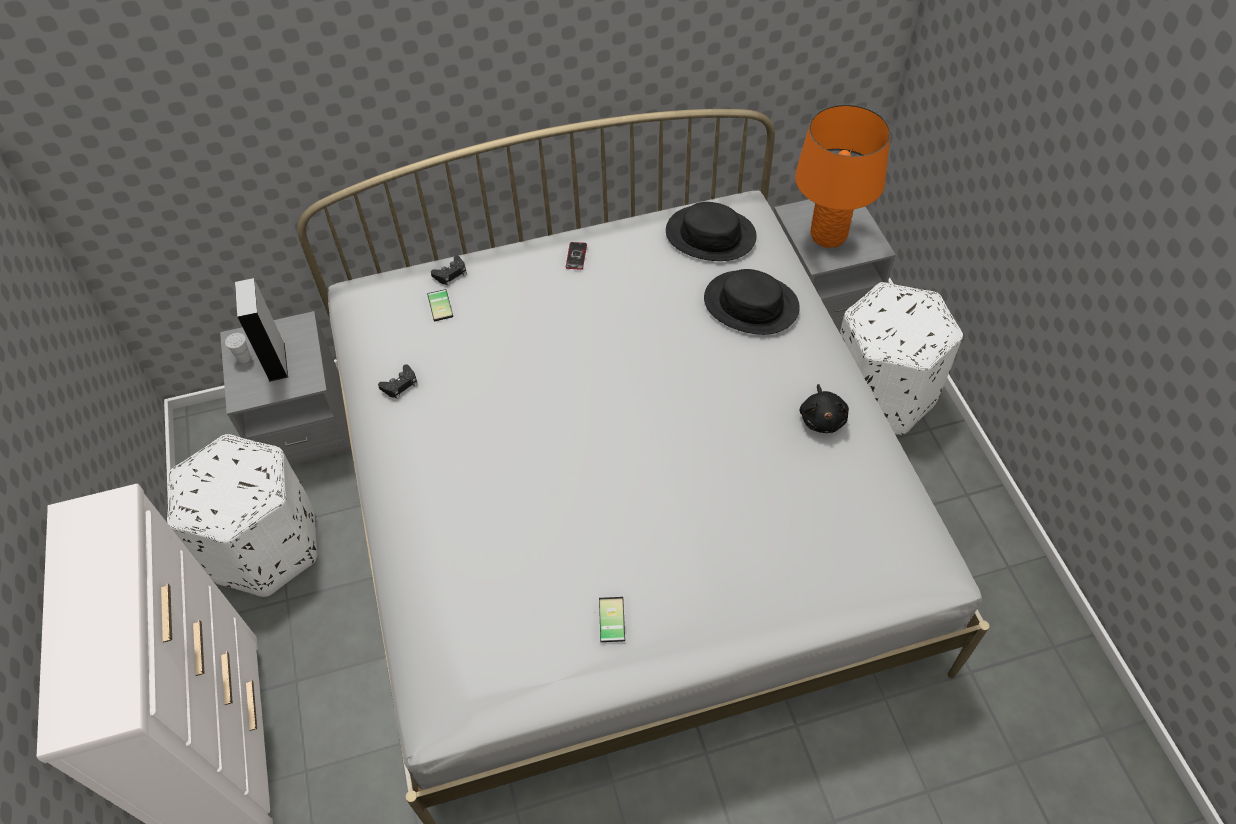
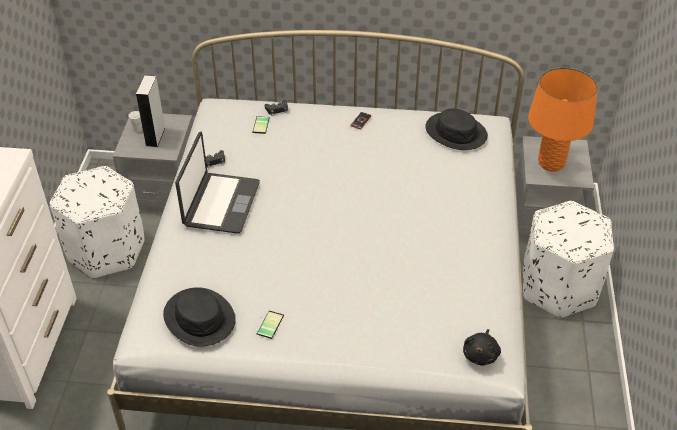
camera: 20 degrees right, 10 degrees down
black hat [704,269,800,335] -> black hat moved to [163,287,236,347]
black plush toy [800,384,849,433] -> black plush toy moved to [463,329,501,365]
none -> laptop [175,132,260,234]

